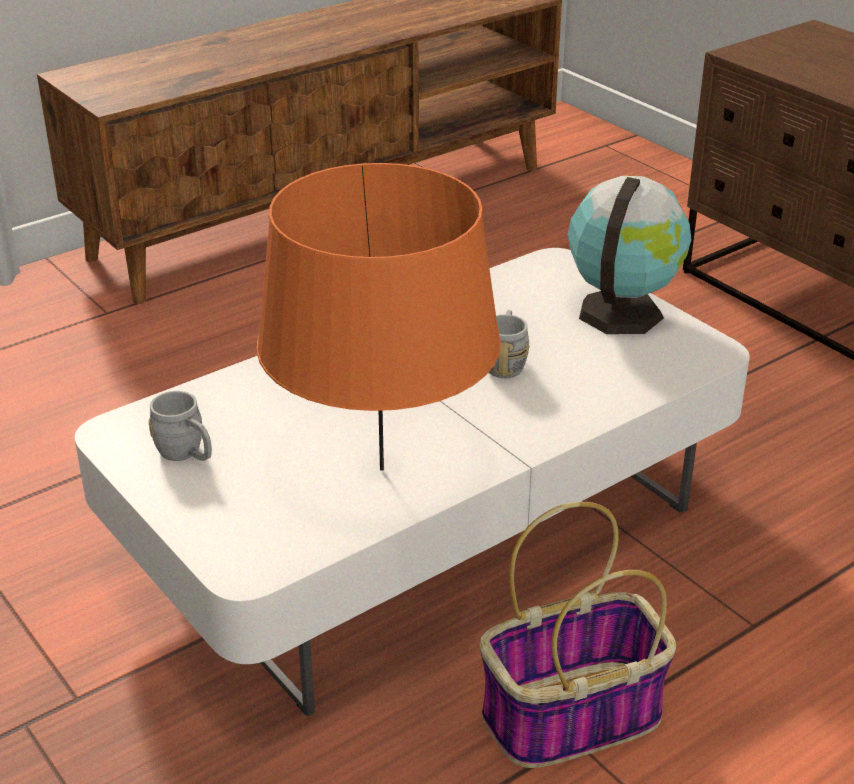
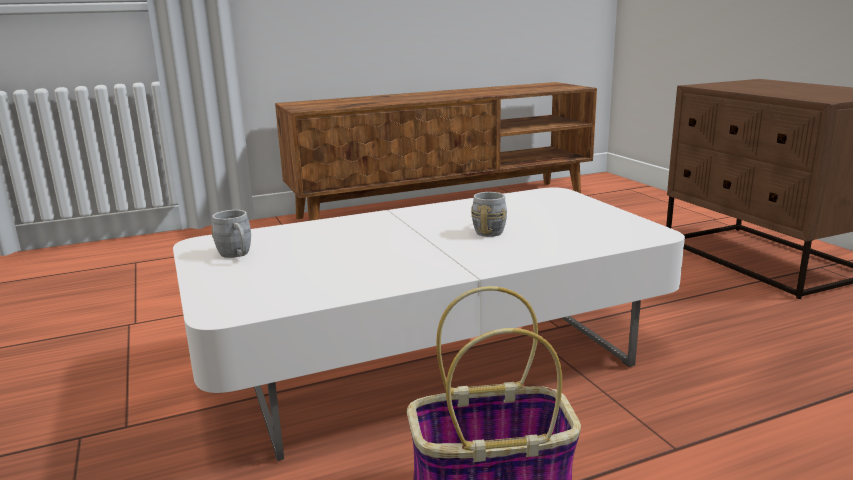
camera: 15 degrees right, 15 degrees down
orange table lamp [256,163,501,471] -> none
globe [568,176,692,334] -> none

